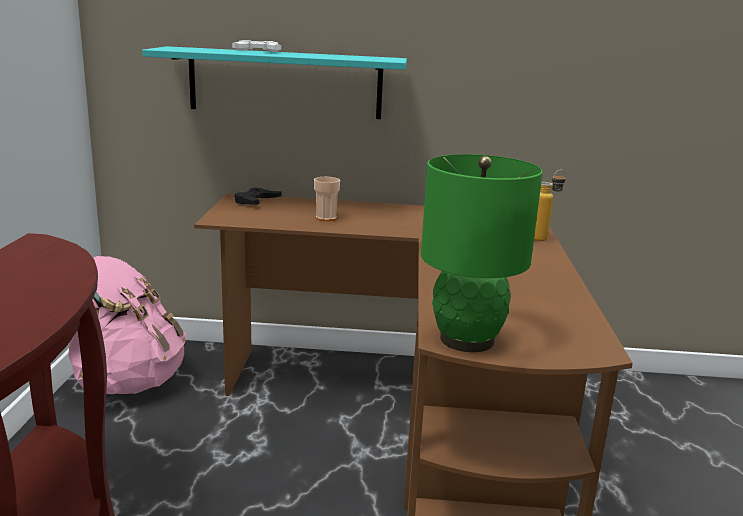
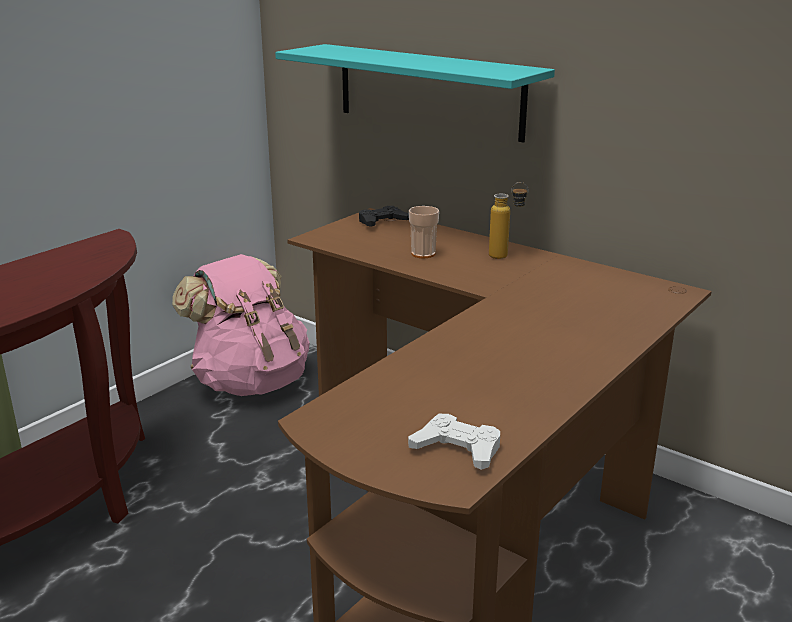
camera: 35 degrees right, 5 degrees up
white game controller [232,40,281,52] -> white game controller moved to [408,414,500,470]
green table lamp [421,154,543,352] -> none
bottle [534,169,566,241] -> bottle moved to [489,182,528,259]

